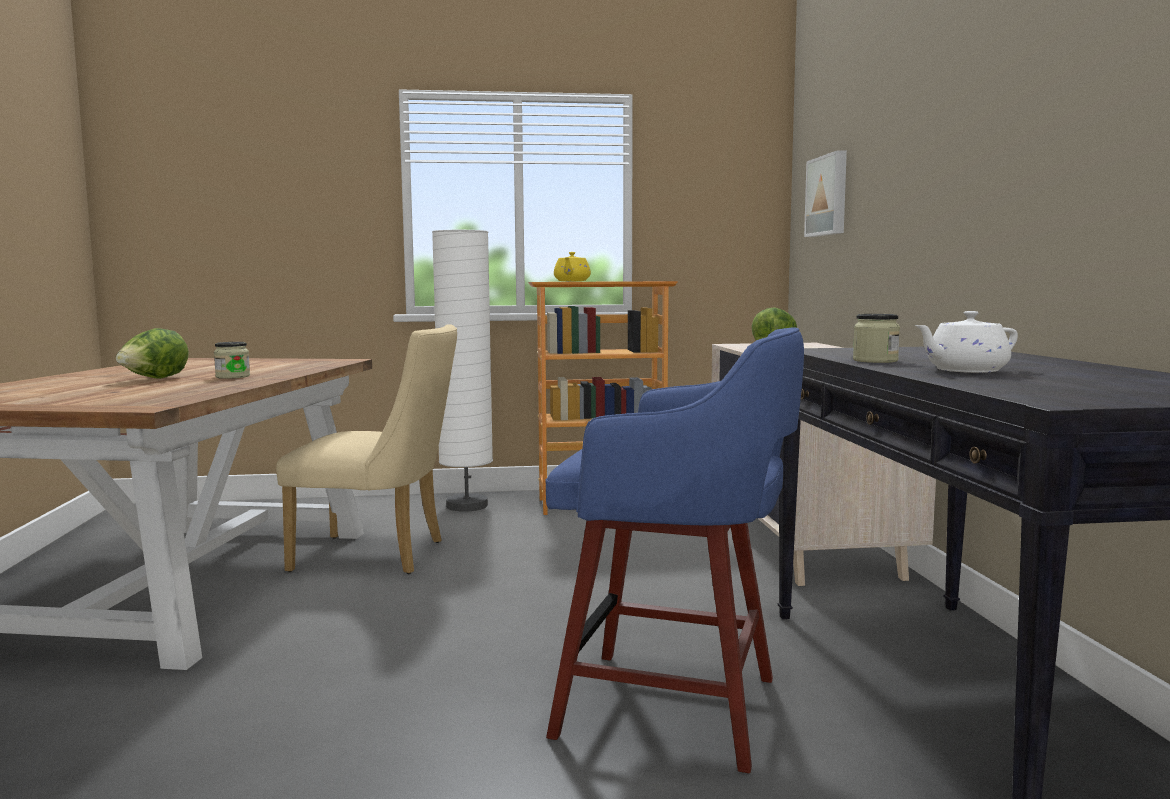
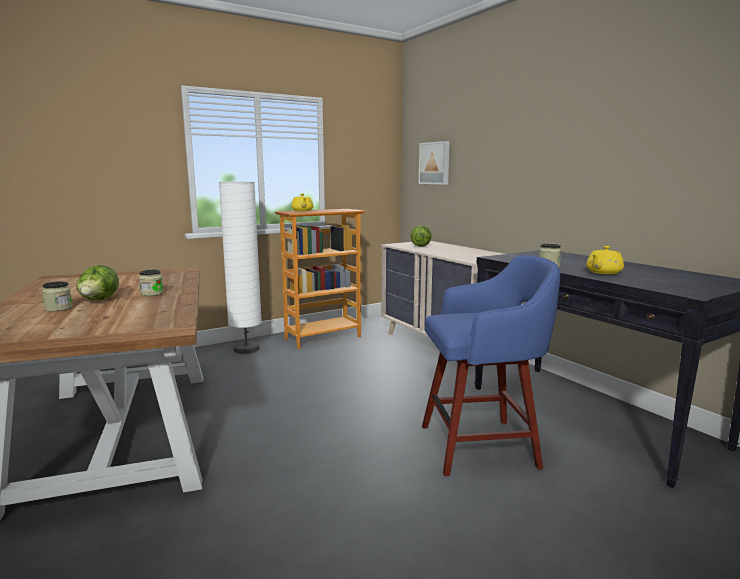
camera: 25 degrees left, 5 degrees up
beige chair [276,324,457,574] -> none
white teapot [915,311,1018,373] -> yellow teapot [586,246,624,274]
none -> jar [42,281,73,312]

